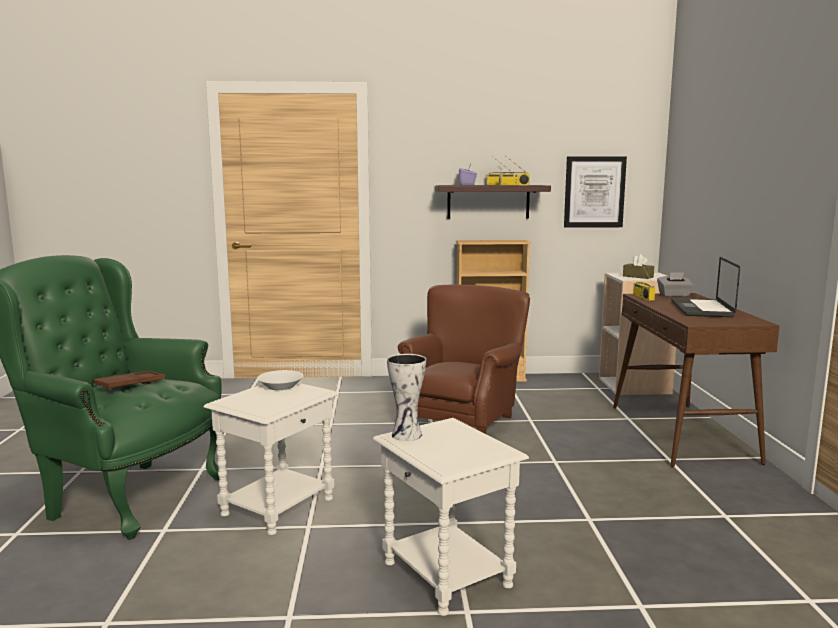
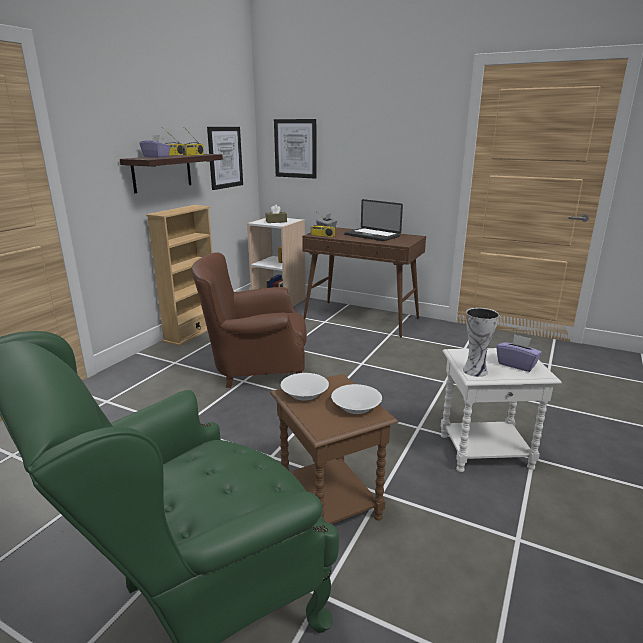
camera: 60 degrees left, 10 degrees up
brown tray [94,371,165,390] -> none
white side table [203,383,339,535] -> brown side table [270,374,398,524]
brown armchair [398,285,530,434] -> brown armchair turned 60 degrees counterclockwise [192,252,307,388]
none -> picture [274,119,317,179]
none -> white bowl [331,384,382,414]
none -> purple tissue box [496,334,542,372]

